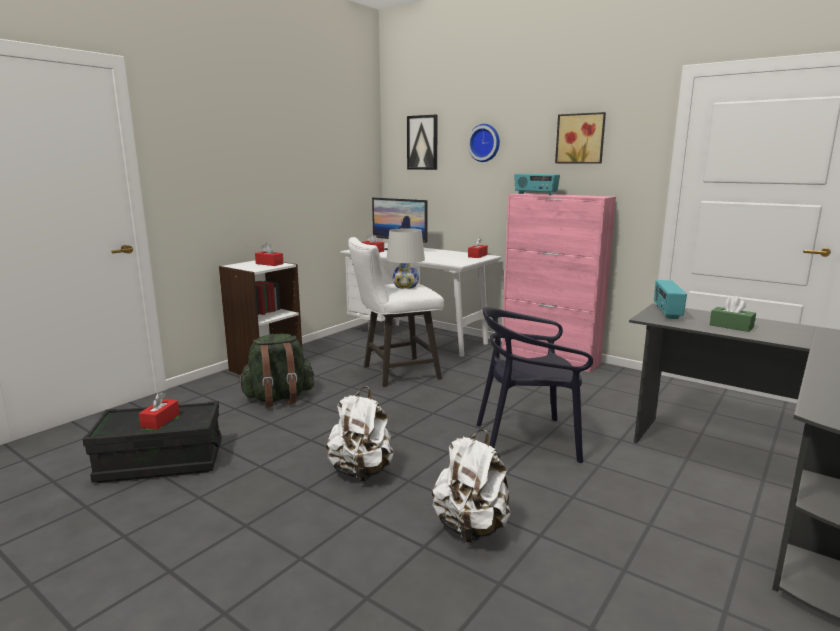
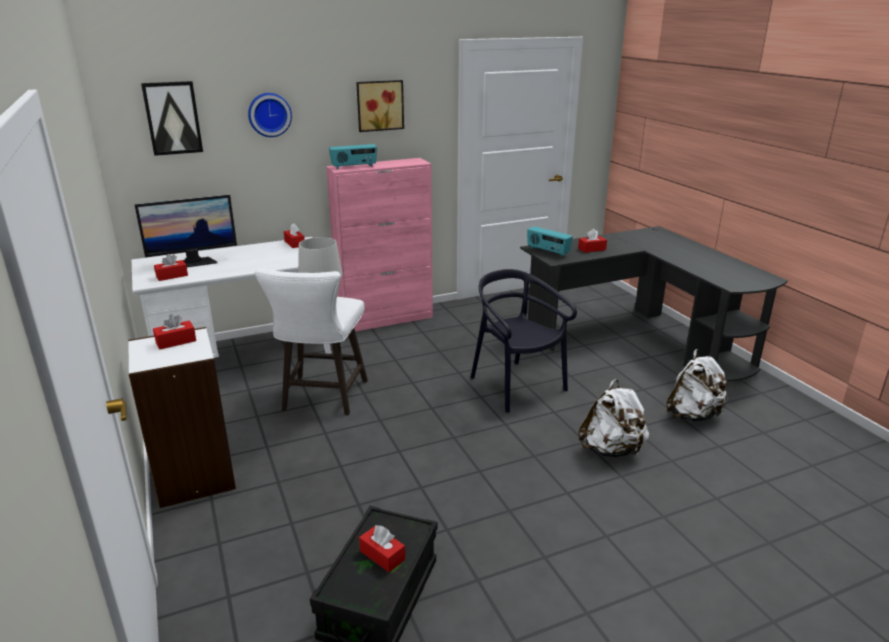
camera: 60 degrees left, 10 degrees up
green backpack [238,334,314,407] -> none
white backpack [326,387,394,482] -> white backpack moved to [666,349,728,421]
black chair [477,307,593,463] -> black chair turned 120 degrees clockwise [471,269,577,413]
green tissue box [710,296,756,332] -> red tissue box [578,229,607,253]

